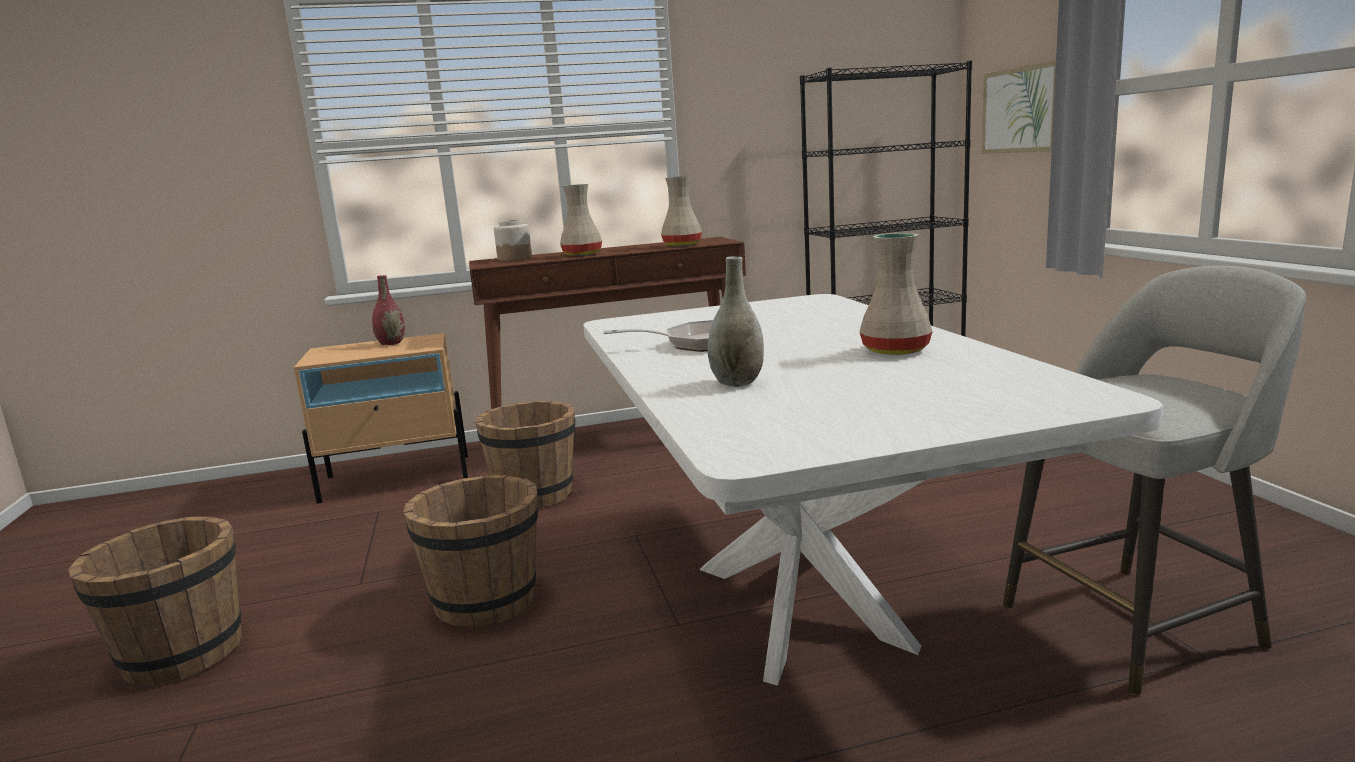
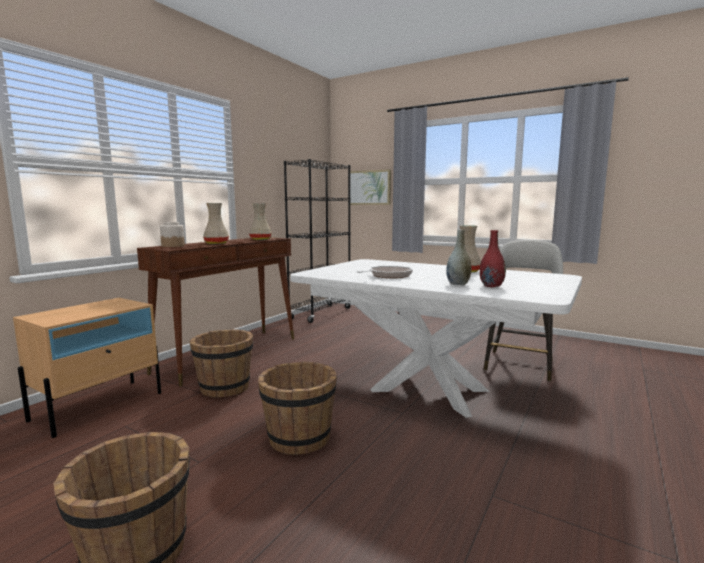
camera: 45 degrees left, 5 degrees down
red vase [372,275,405,345] -> red vase moved to [480,230,506,287]

